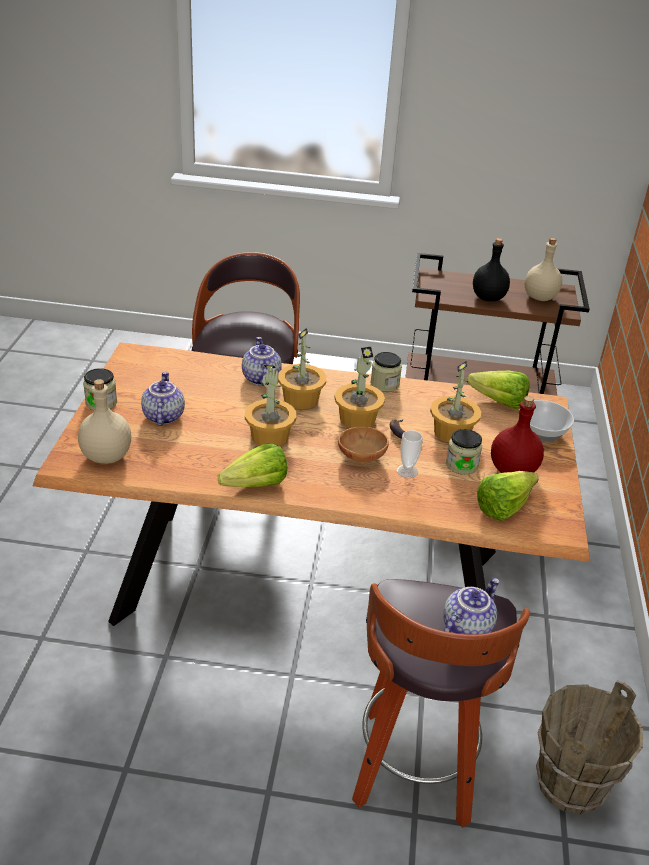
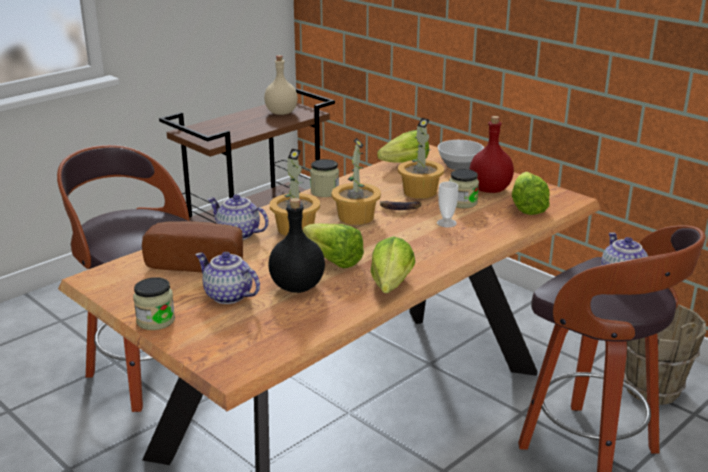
camera: 50 degrees left, 10 degrees down
beige bottle [78,379,131,464] -> none
potted plant [245,365,296,447] -> lettuce [303,223,364,268]
brown bowl [338,426,389,463] -> none
black bottle [473,238,510,301] -> black bottle moved to [268,198,325,293]
none -> bread [142,221,243,272]

